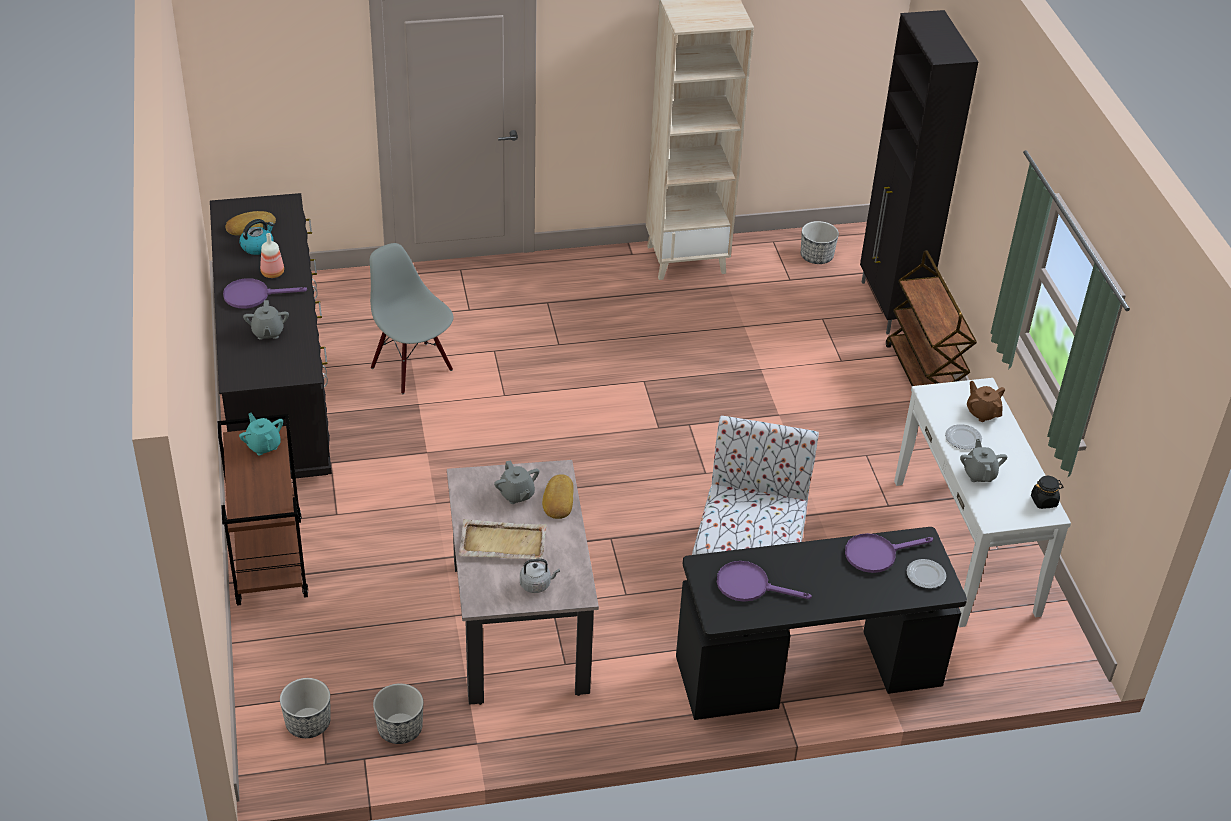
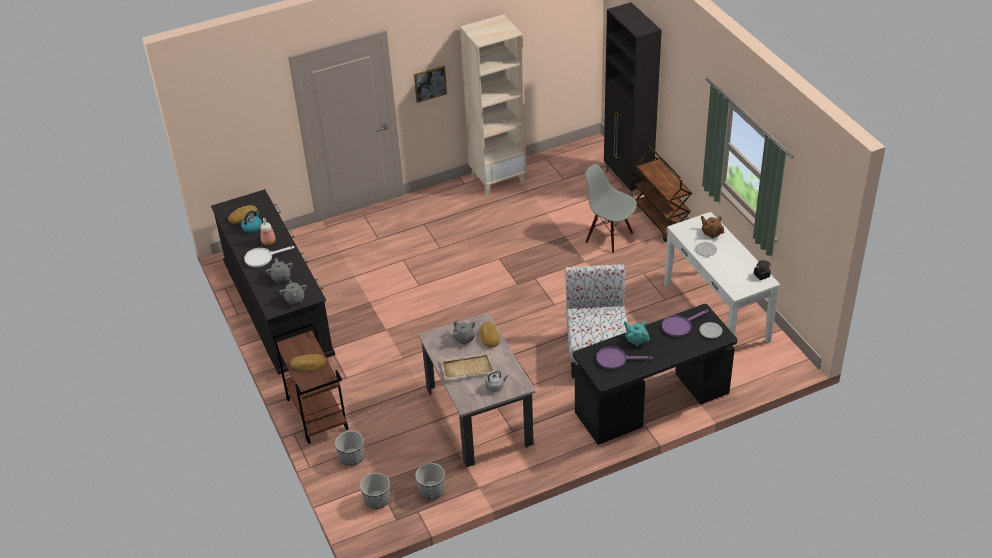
camera: 10 degrees left, 0 degrees up
purple frying pan [223,278,307,309] -> white frying pan [244,246,294,267]
turquoise teapot [239,413,283,455] -> turquoise teapot moved to [624,321,650,346]
grey chair [370,243,453,394] -> grey chair moved to [585,164,637,253]
planter [801,221,839,264] -> planter moved to [335,431,365,466]
grey teapot [960,439,1007,482] -> grey teapot moved to [279,279,307,305]
none -> bread [290,354,326,371]
none -> picture [414,66,447,103]

